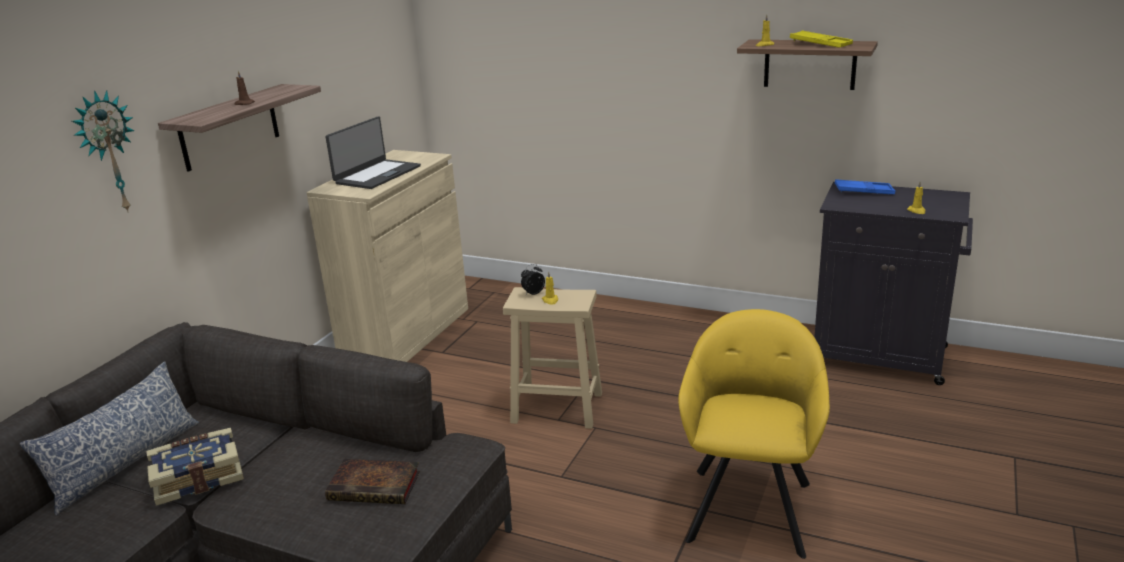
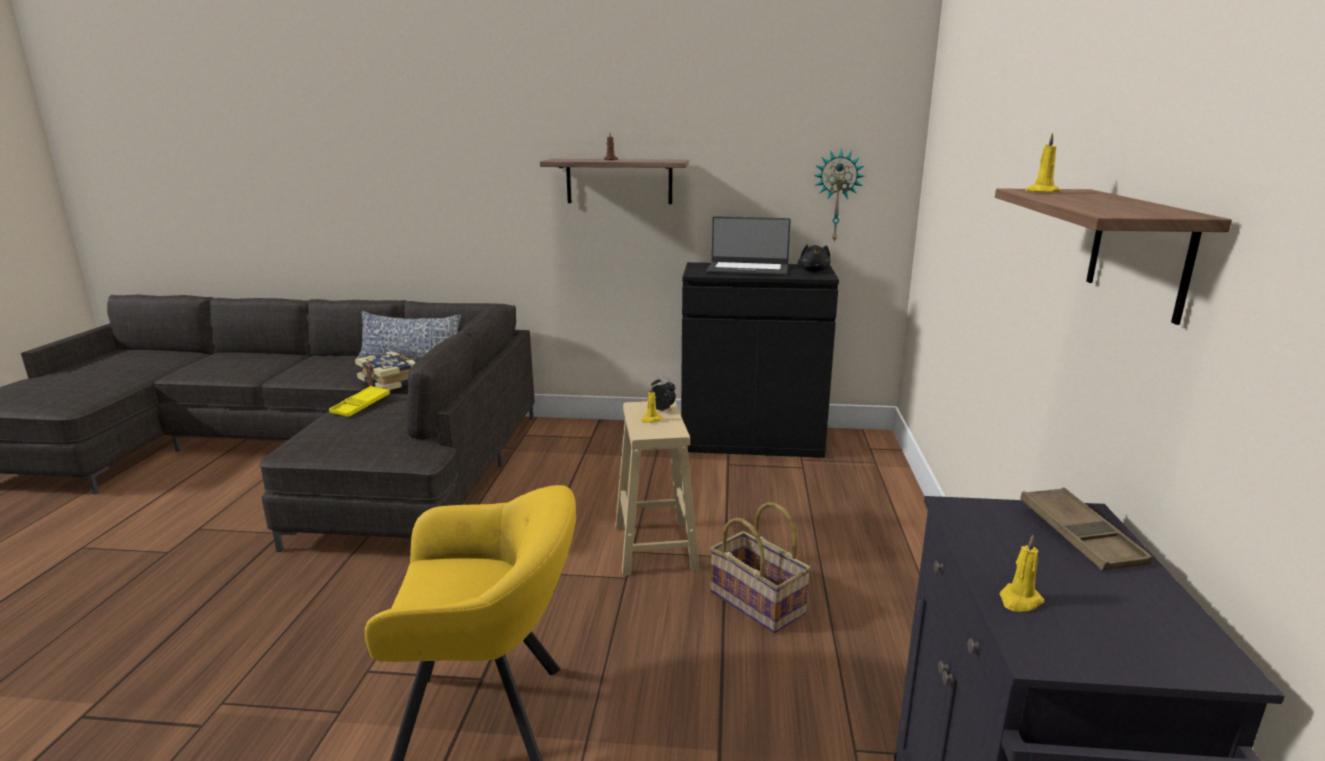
camera: 70 degrees right, 5 degrees down
wall clock [72,90,134,213] -> wall clock moved to [814,149,864,243]
beige cabinet [306,150,468,362] -> black cabinet [681,262,839,458]
book [325,459,420,504] -> none
yellow tray [790,30,853,47] -> yellow tray moved to [329,386,390,417]
blue tray [835,179,896,194] -> brown tray [1020,487,1152,571]
none -> basket [710,502,811,633]
none -> black plush toy [798,245,831,272]

